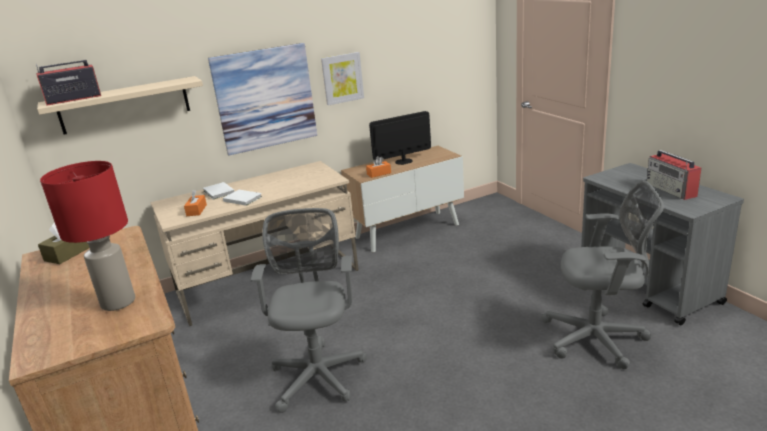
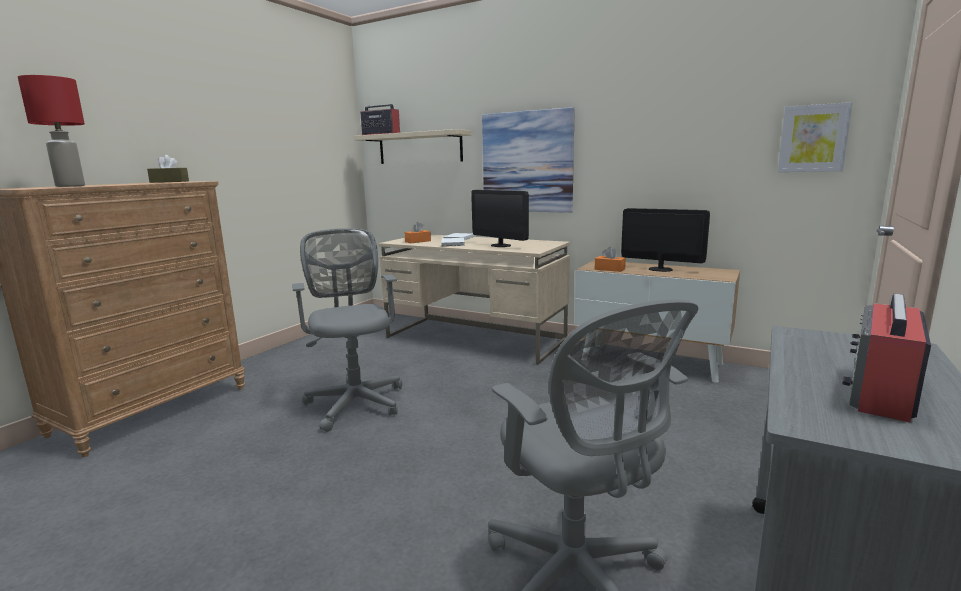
camera: 55 degrees right, 10 degrees down
grey office chair [251,208,367,413] -> grey office chair turned 75 degrees counterclockwise [292,228,402,432]
picture [321,52,364,106] -> picture moved to [778,102,853,172]
none -> monitor [471,190,529,247]

